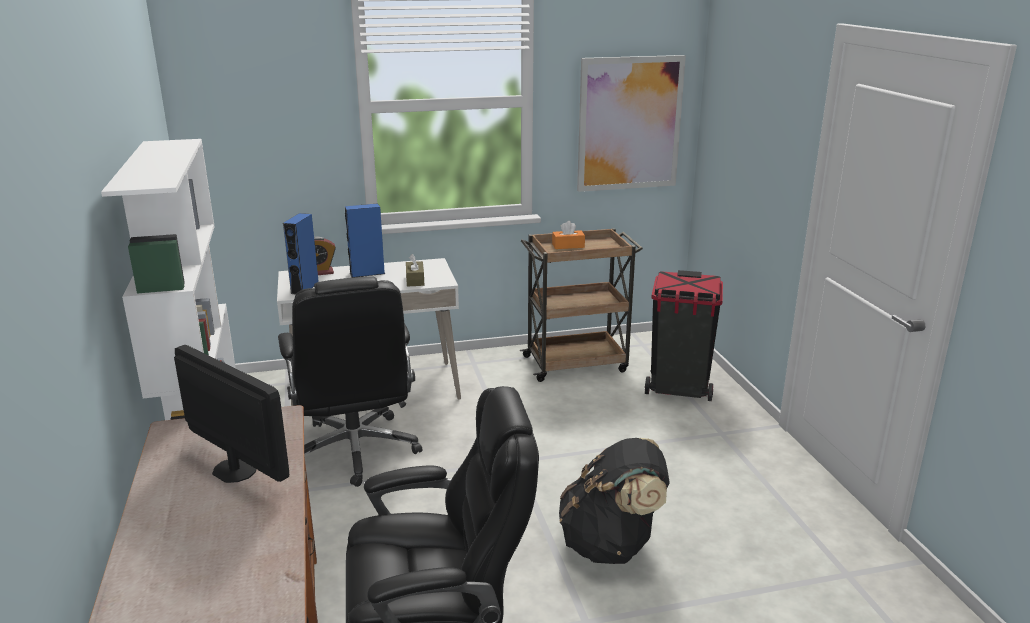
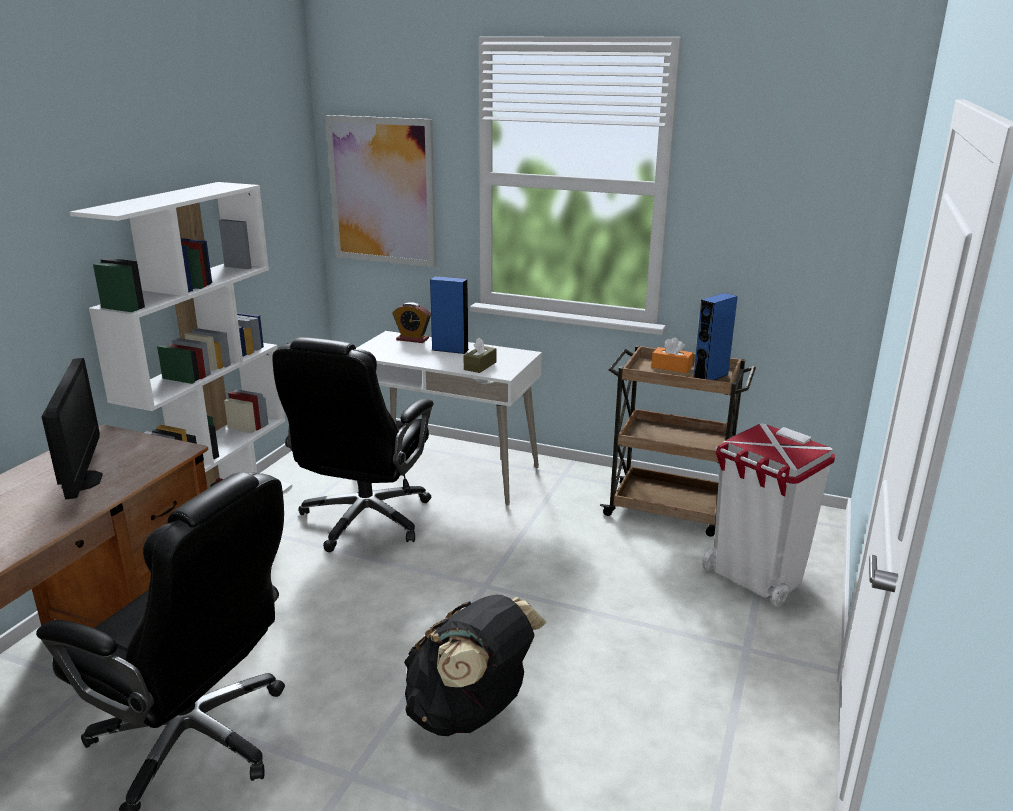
camera: 35 degrees right, 0 degrees up
blue speaker [283,213,319,294] -> blue speaker moved to [693,293,738,380]
picture [577,55,686,192] -> picture moved to [325,115,436,267]
black trash can [645,270,723,401] -> white trash can [702,423,835,607]

